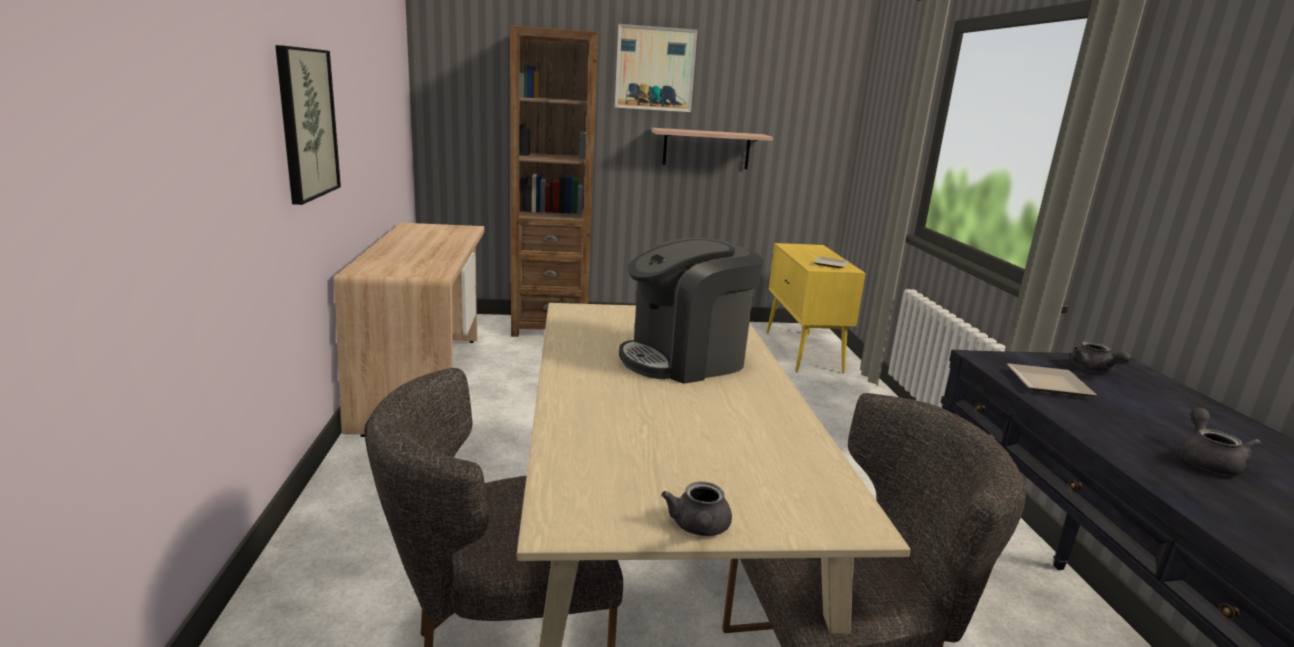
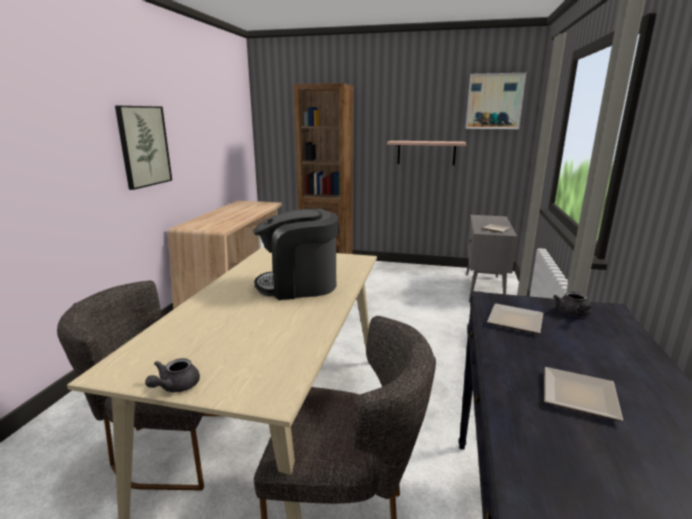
camera: 20 degrees right, 0 degrees up
picture [615,24,698,112] -> picture moved to [465,73,526,129]
yellow cabinet [766,243,866,373] -> grey cabinet [466,215,517,303]
grey teapot [1180,408,1261,475] -> plate [544,367,623,421]

